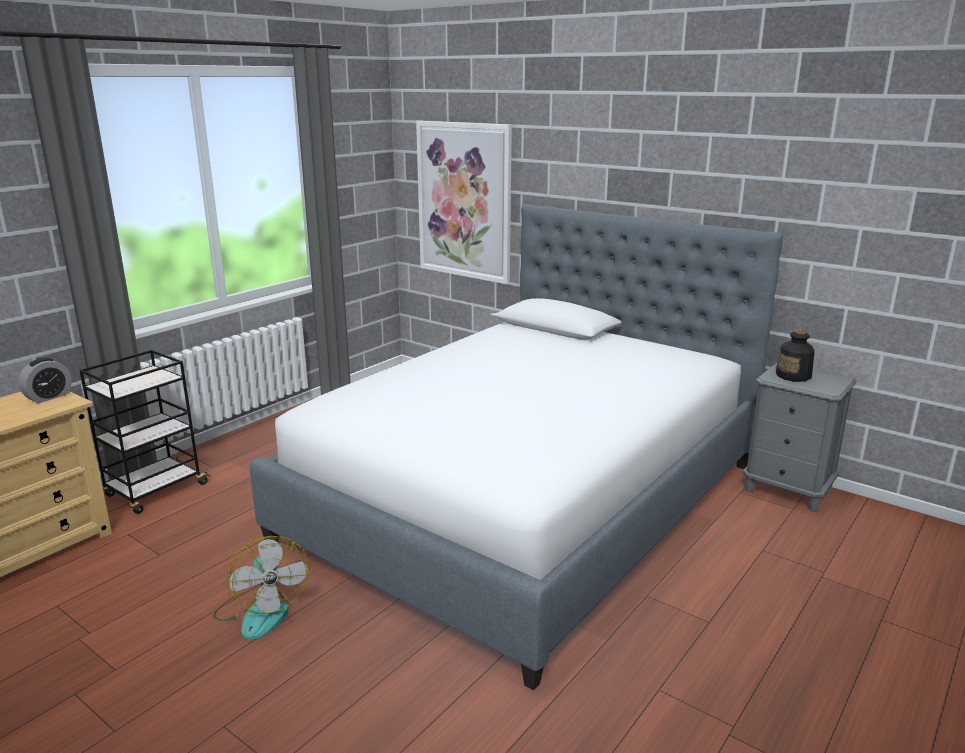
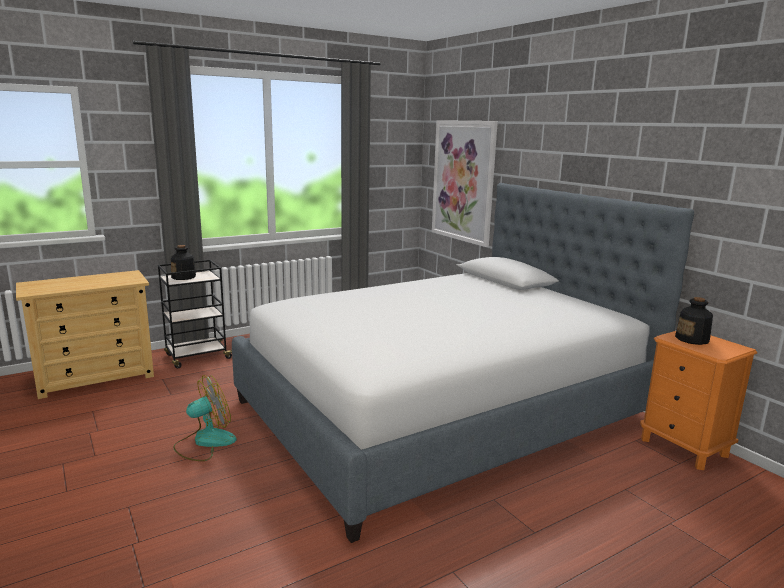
camera: 20 degrees right, 5 degrees down
alarm clock [19,357,72,403] -> none
fan [213,536,309,640] -> fan turned 120 degrees counterclockwise [173,375,236,461]
grey nightstand [743,362,857,512] -> orange nightstand [640,331,757,470]
none -> bottle [171,245,196,280]

